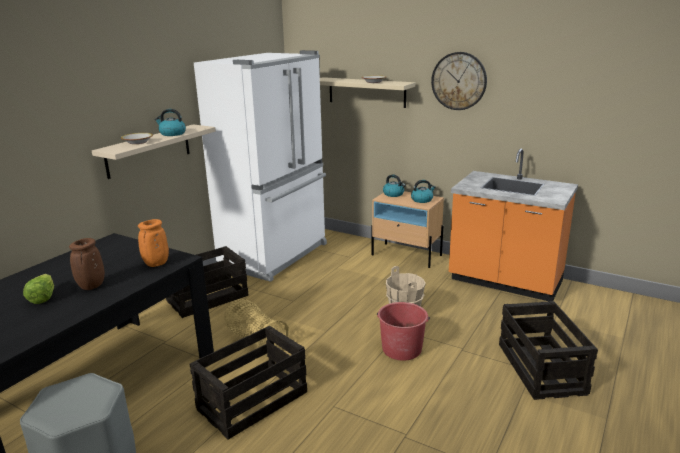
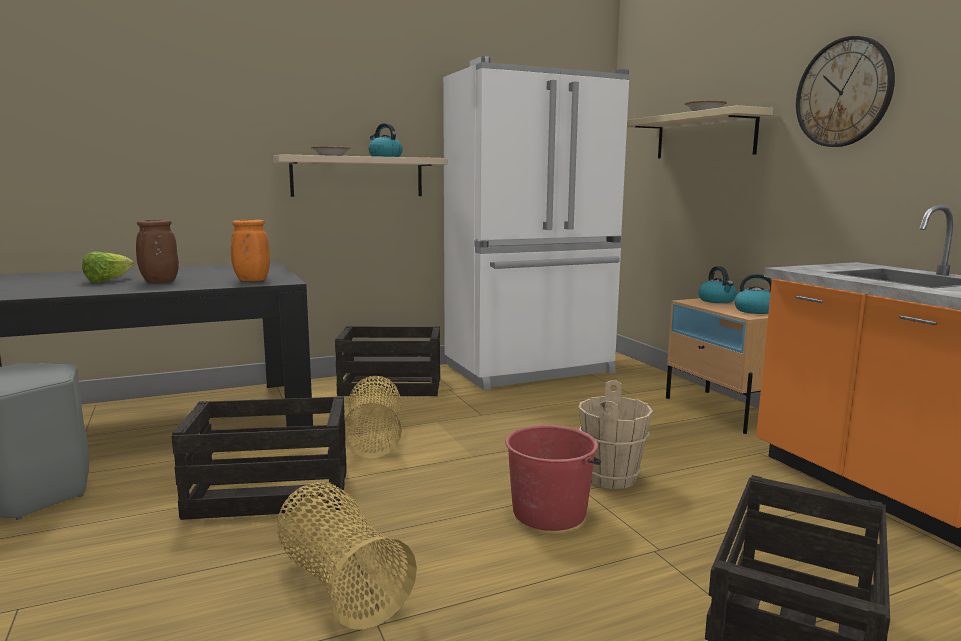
camera: 35 degrees right, 10 degrees down
none -> basket [277,482,417,630]

